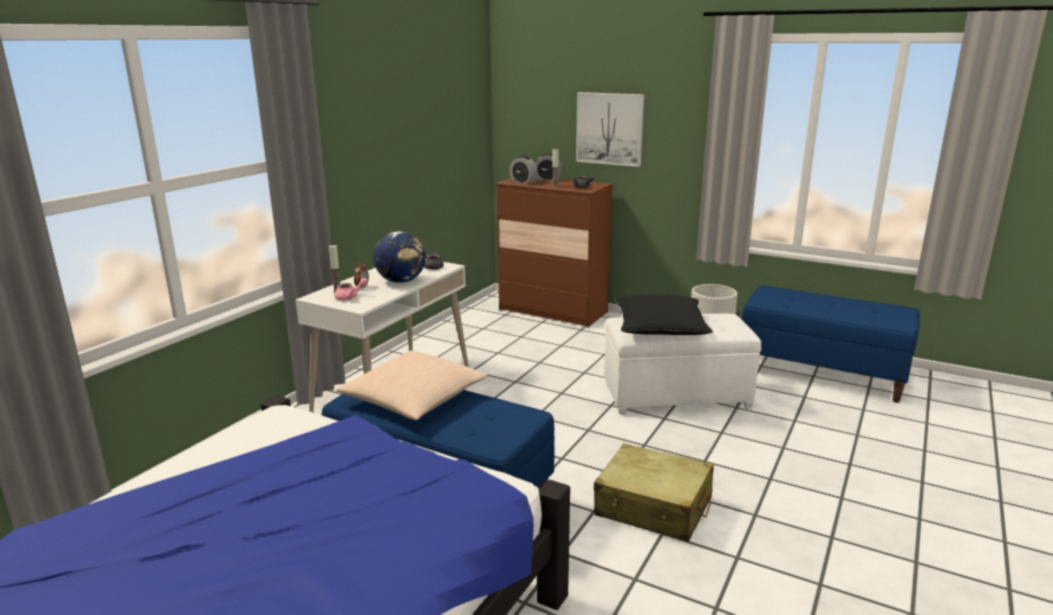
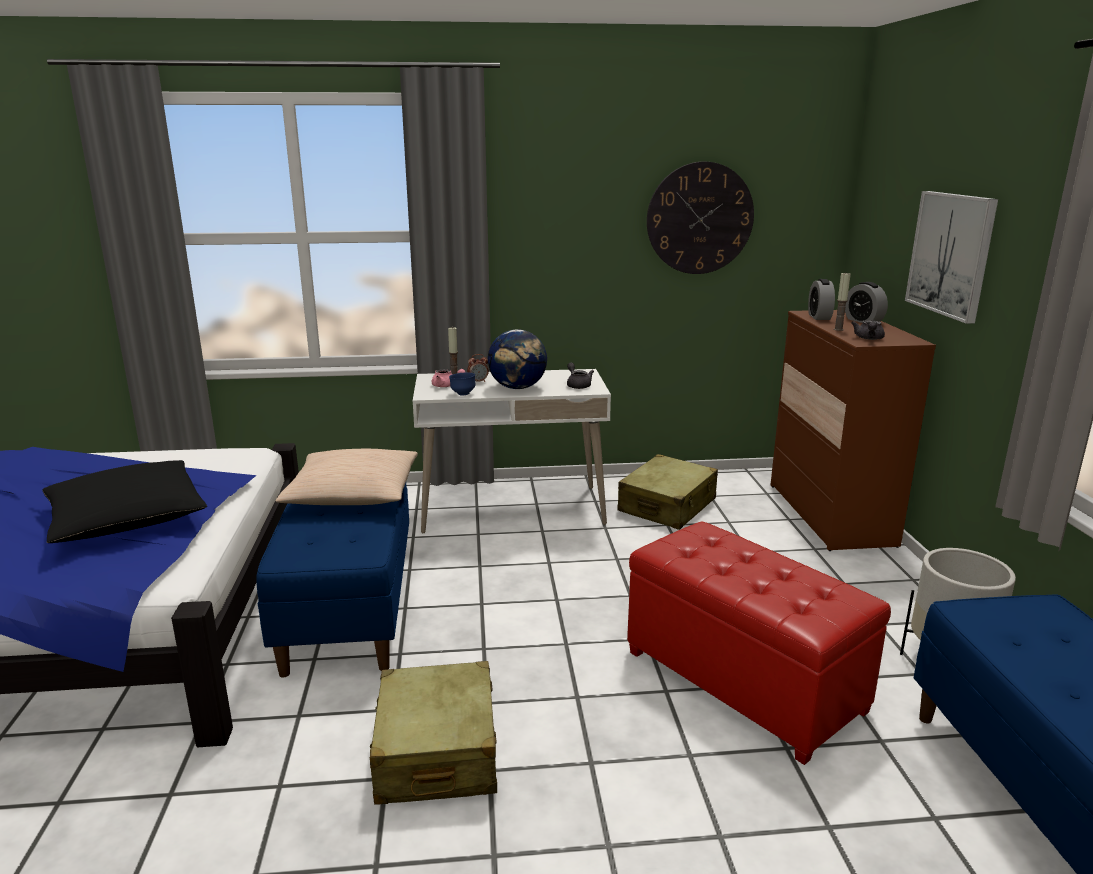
camera: 55 degrees right, 0 degrees up
white ottoman [604,314,761,415] -> red ottoman [627,522,891,765]
black pillow [615,294,713,335] -> black pillow moved to [42,460,207,543]
none -> blue bowl [449,373,476,395]
none -> beige suitcase [617,454,718,530]
none -> wall clock [647,162,754,274]

